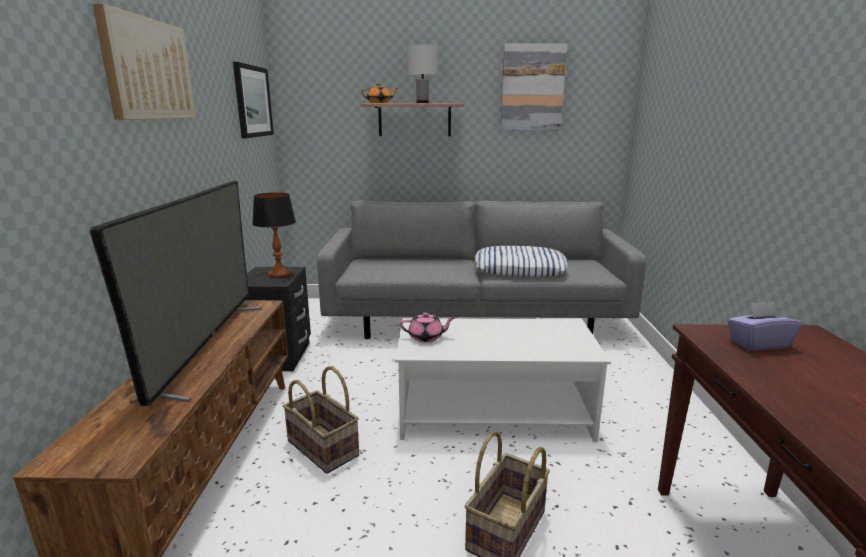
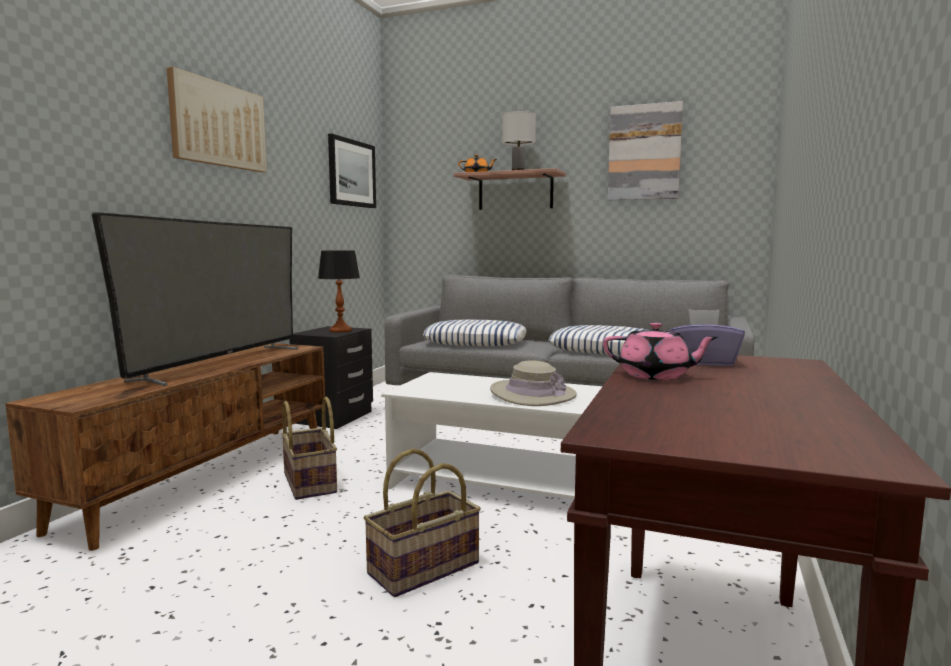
camera: 20 degrees right, 10 degrees down
pink teapot [400,312,455,342] -> pink teapot moved to [603,322,718,380]
none -> pillow [423,319,527,346]
none -> beige hat [490,360,577,406]

